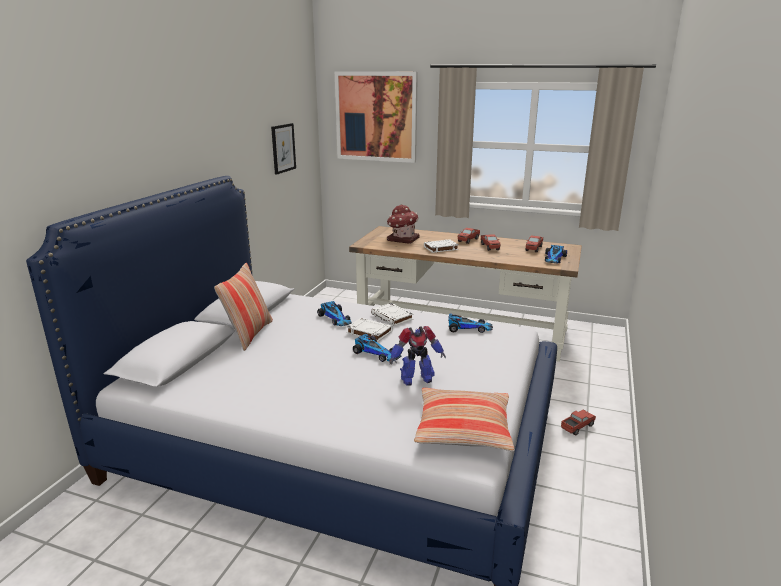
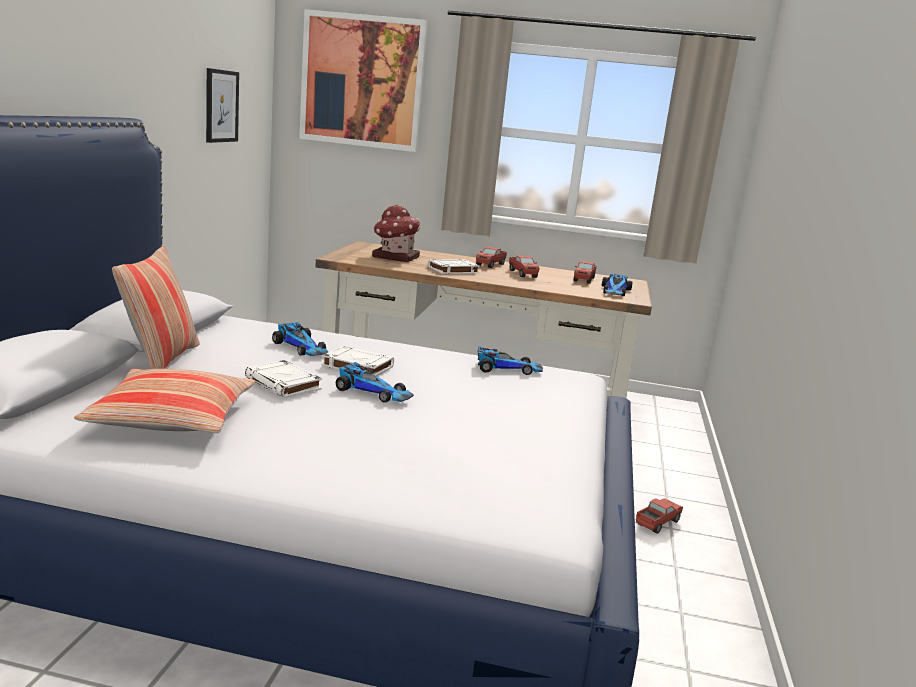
camera: 10 degrees left, 5 degrees down
white book [371,303,413,326] -> white book moved to [245,360,322,398]
toy robot [389,326,446,385] -> none
pillow [414,388,515,452] -> pillow moved to [74,369,255,433]

